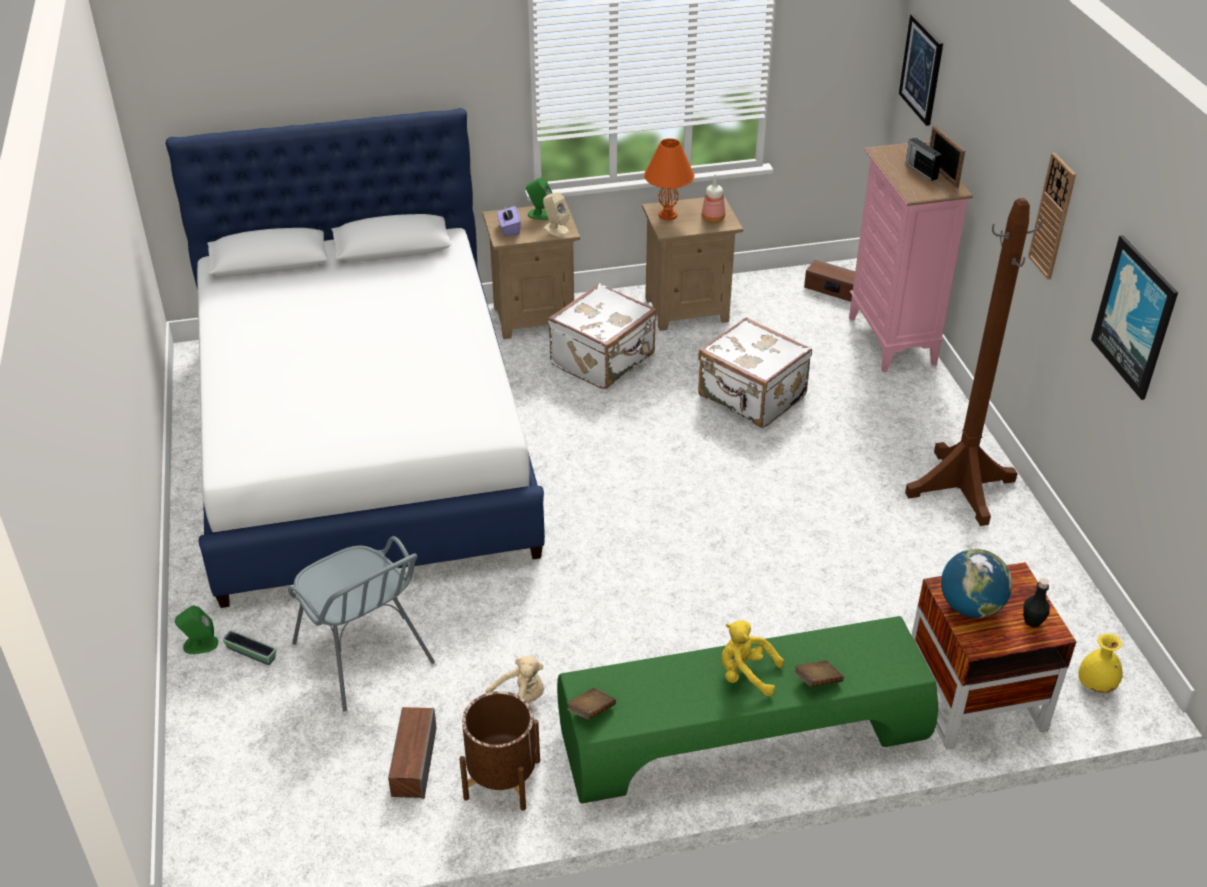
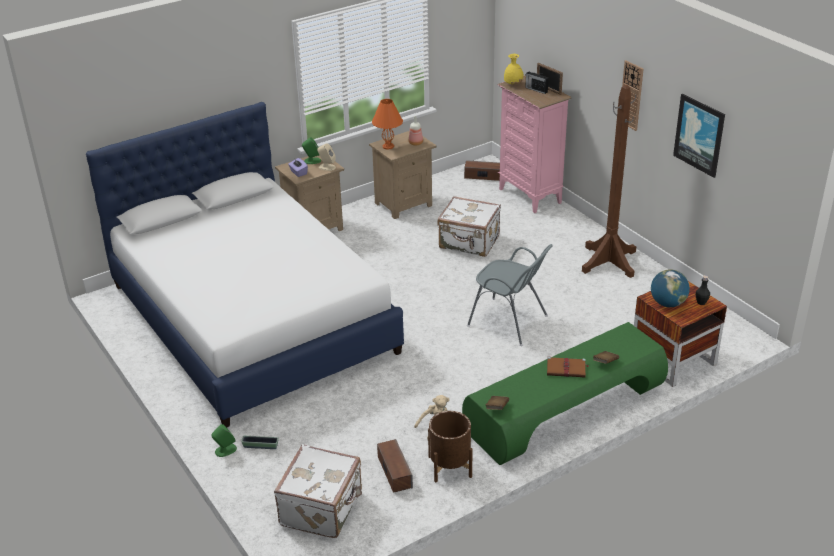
camera: 20 degrees left, 5 degrees down
grey chair [288,536,437,715] -> grey chair moved to [467,244,553,346]
white suitcase [548,283,657,389] -> white suitcase moved to [274,444,362,538]
yellow plush toy [722,620,784,696] -> brown book [547,357,589,378]
picture [899,14,943,126] -> none
yellow vase [1078,634,1123,693] -> yellow vase moved to [504,54,524,85]

